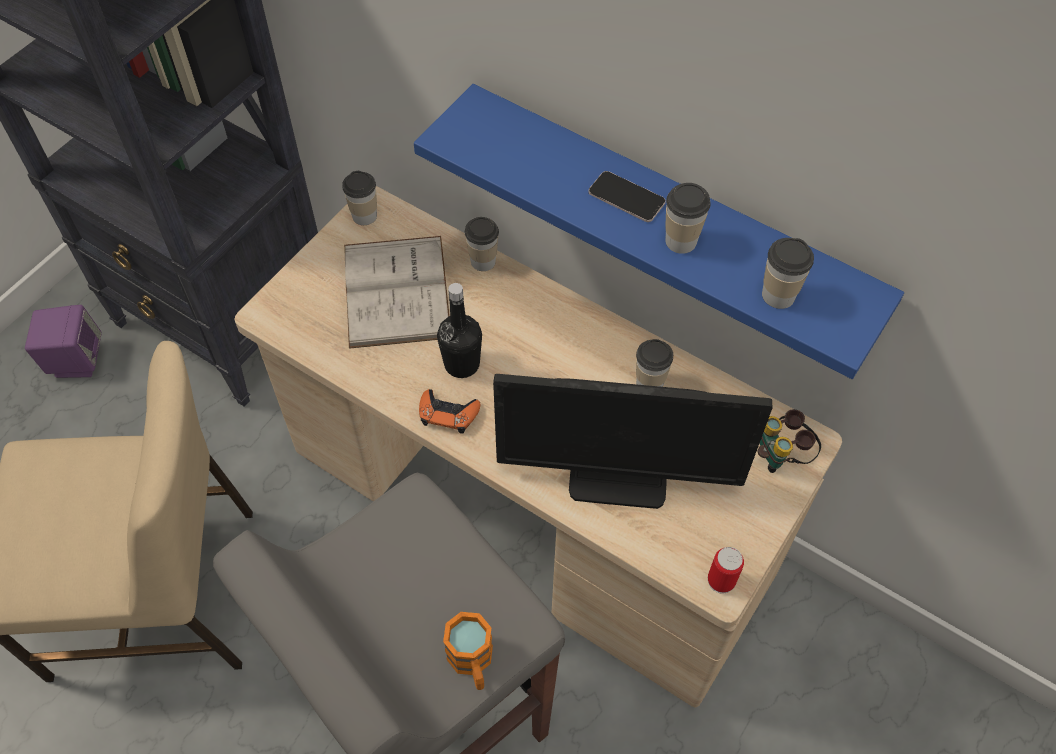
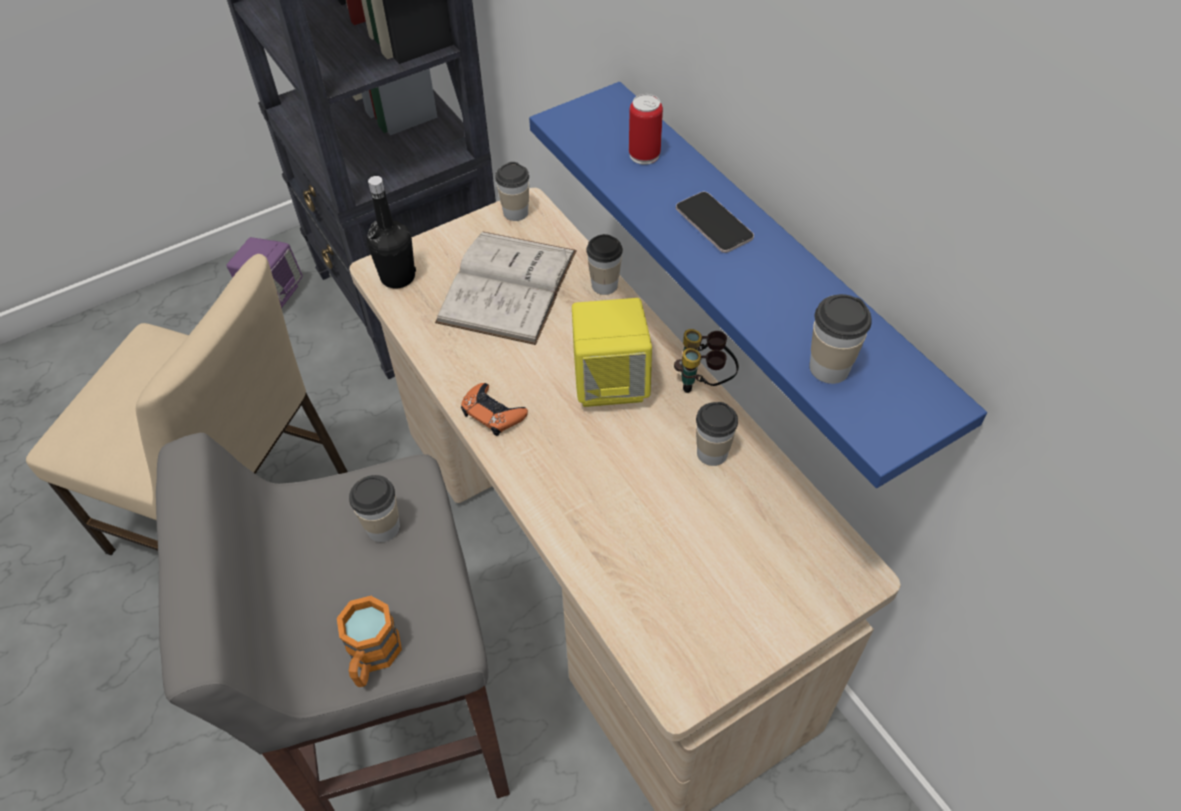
camera: 25 degrees right, 5 degrees down
black bottle [437,283,482,378] -> black bottle moved to [367,176,416,289]
monitor [493,374,772,509] -> none
cup [665,183,711,254] -> cup moved to [349,475,400,542]
can [708,547,744,593] -> can moved to [629,94,663,165]
binoculars [758,409,821,473] -> binoculars moved to [674,329,739,393]
none -> yellow speaker [572,298,652,407]

